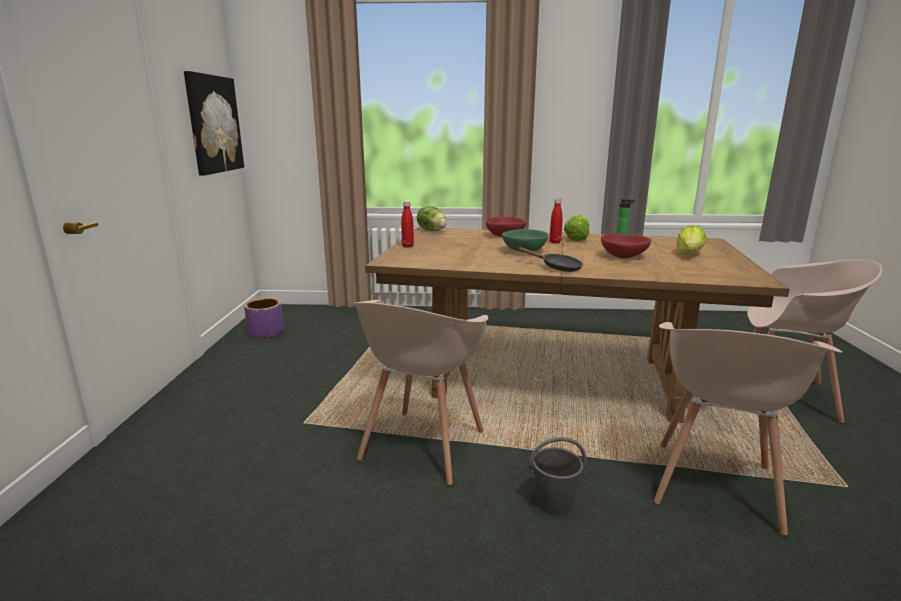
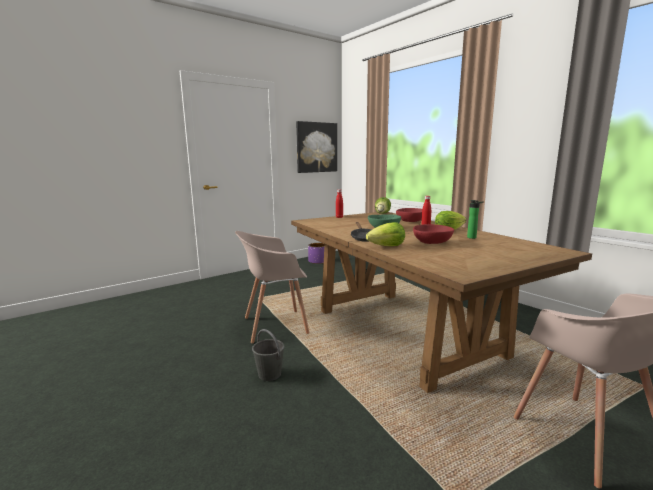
camera: 50 degrees right, 5 degrees down
beige chair [653,322,842,536] -> none
lettuce [676,225,706,254] -> lettuce moved to [366,222,405,246]

